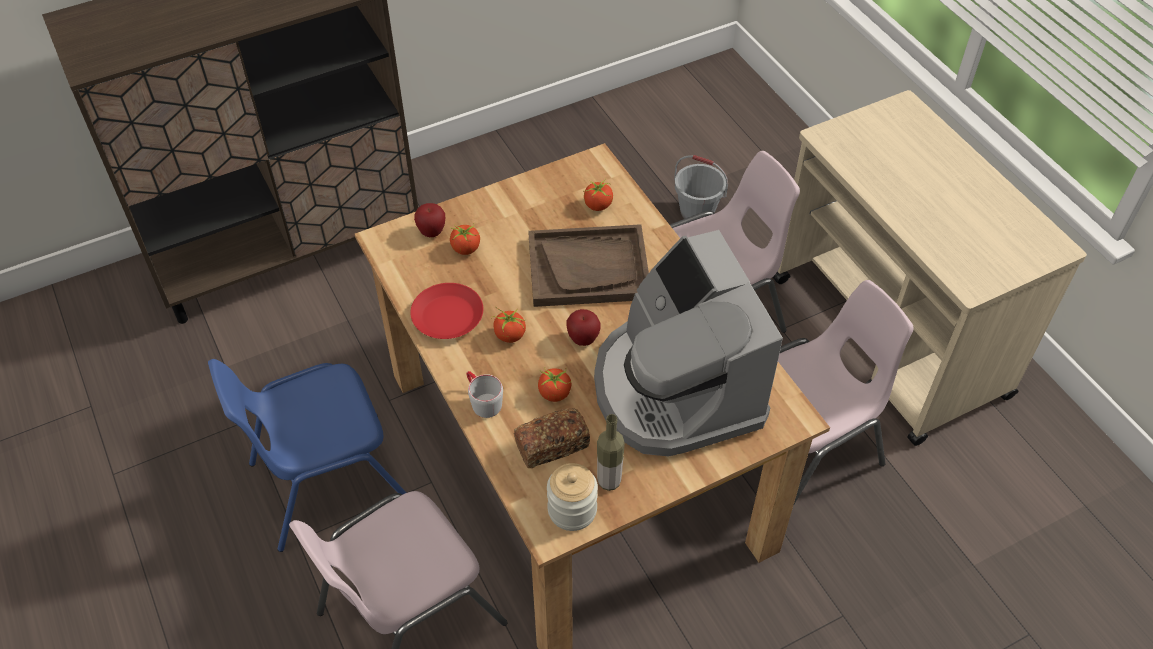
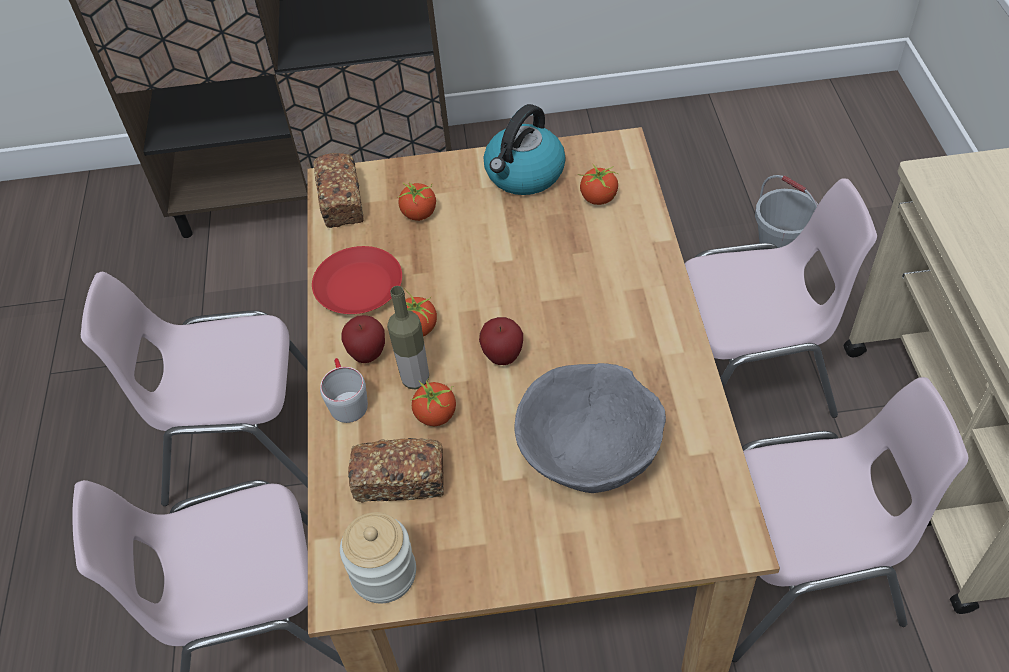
camera: 25 degrees right, 0 degrees up
blue chair [208,359,407,552] -> pink chair [81,272,308,506]
apple [414,203,445,237] -> apple moved to [341,315,385,363]
brown tray [528,224,649,307] -> none
coffee machine [594,230,783,456] -> grey bowl [514,363,666,493]
bottle [597,414,625,491] -> bottle moved to [387,286,429,390]
none -> bread [313,153,364,228]
none -> kettle [484,104,566,195]

